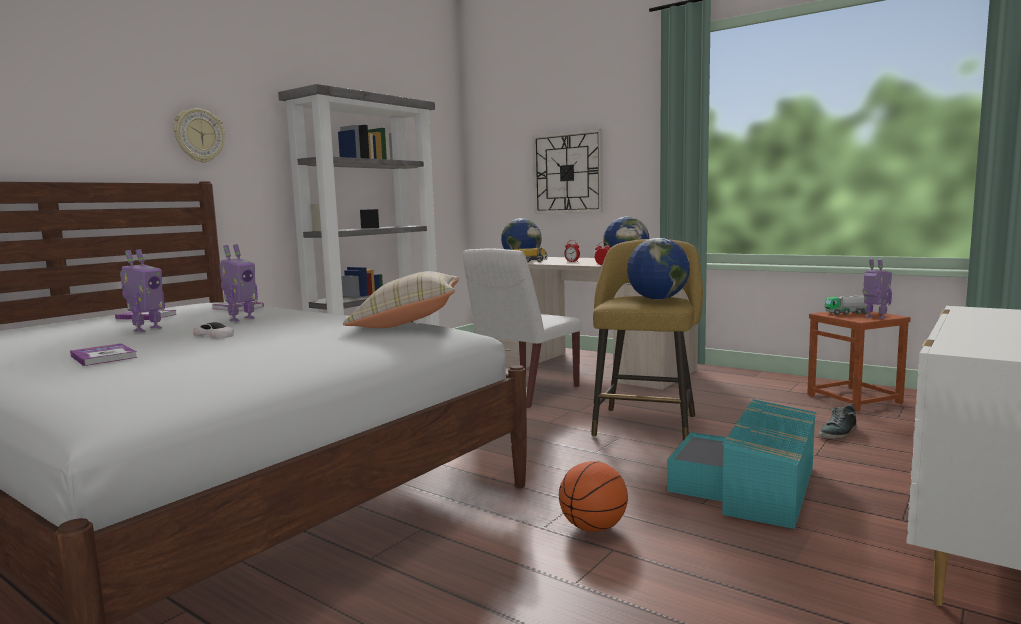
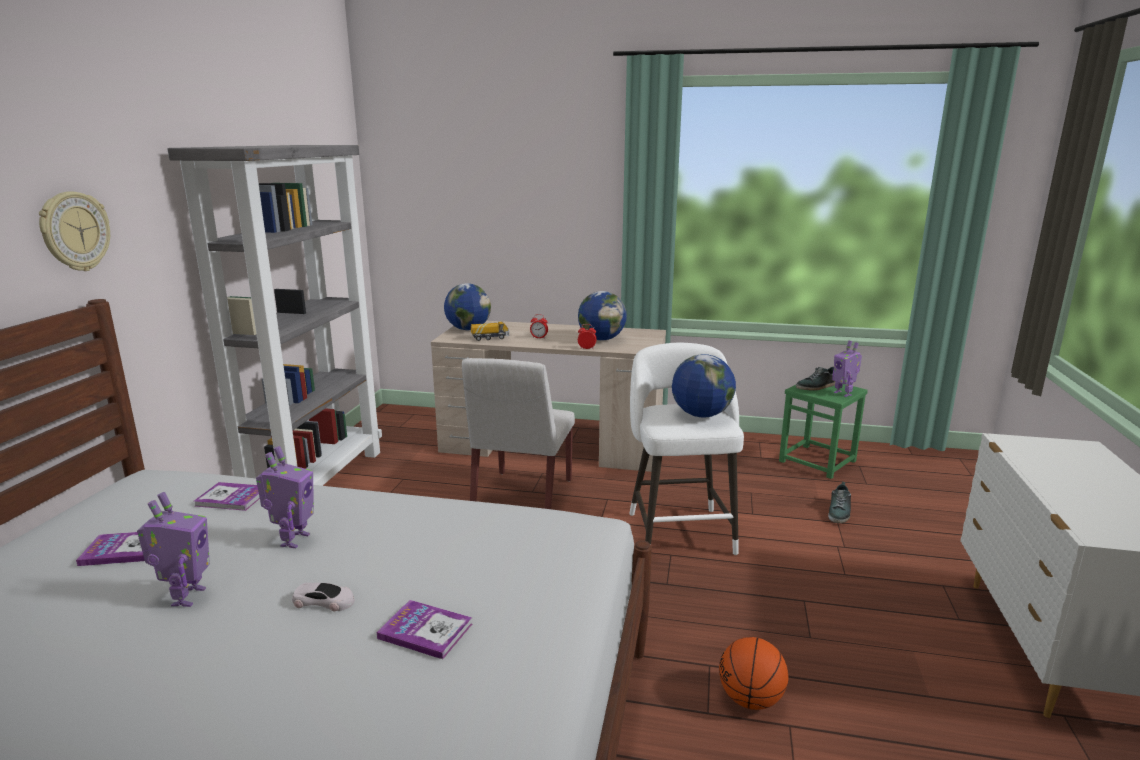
camera: 25 degrees left, 10 degrees up
book [70,343,137,366] -> book moved to [377,600,472,659]
beige pillow [343,271,459,328] -> none
wall clock [533,129,603,214] -> none
yellow stool [591,239,703,440] -> white stool [629,343,744,555]
turquoise storage box [667,399,817,529] -> none
brown stool [807,311,911,411] -> green stool [779,384,868,479]
toy truck [825,295,874,315] -> shoe [796,367,836,391]
toy robot [862,258,892,319] -> toy robot turned 150 degrees counterclockwise [832,340,862,397]

